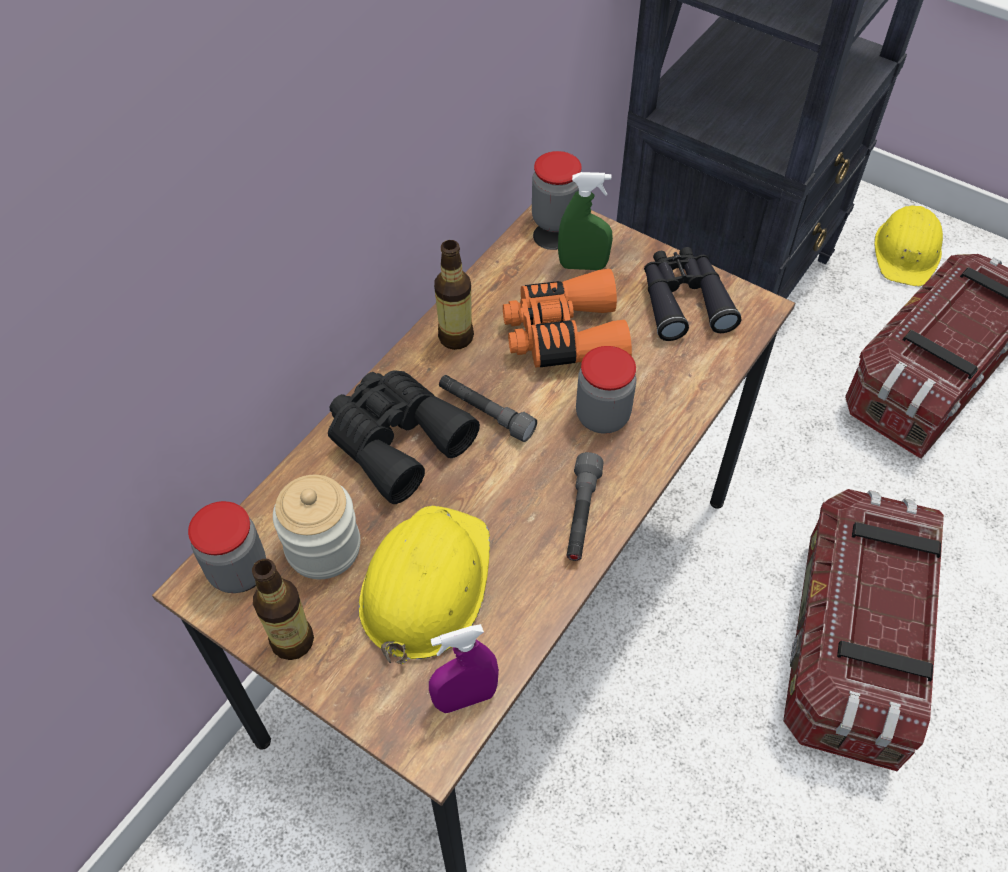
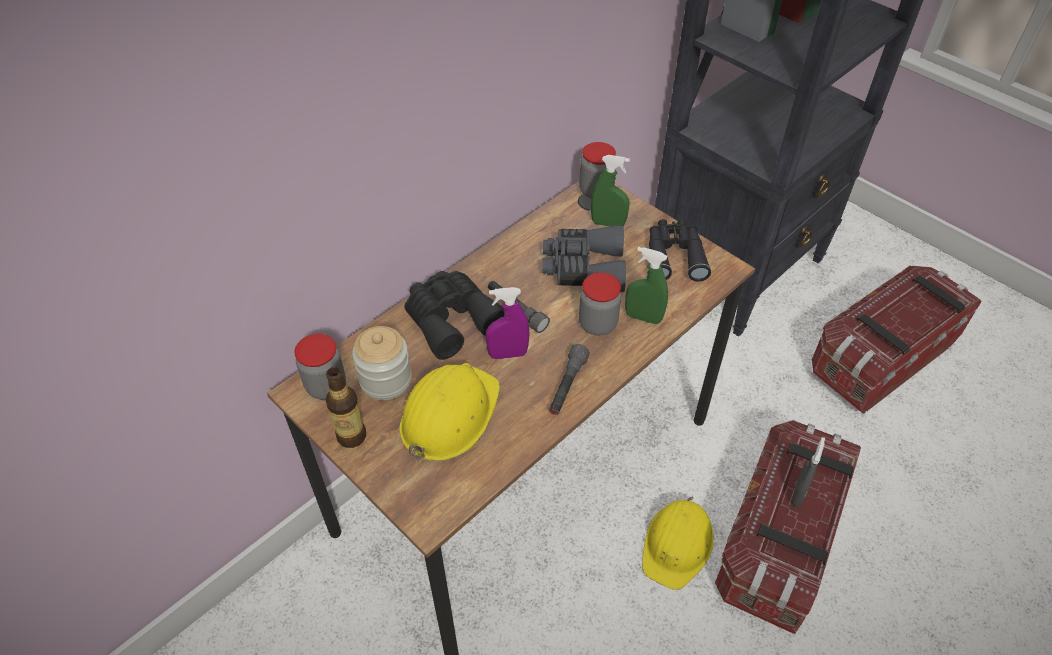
camera: 10 degrees right, 5 degrees down
purple spray bottle [429,624,499,713] -> purple spray bottle moved to [485,287,530,359]
bottle [434,240,474,350] -> none
orange binoculars [503,269,632,367] -> grey binoculars [542,225,626,292]
yellow hard hat [874,205,943,286] -> yellow hard hat moved to [642,496,714,590]
none -> green spray bottle [625,247,668,324]
none -> grey spray bottle [791,437,825,507]

